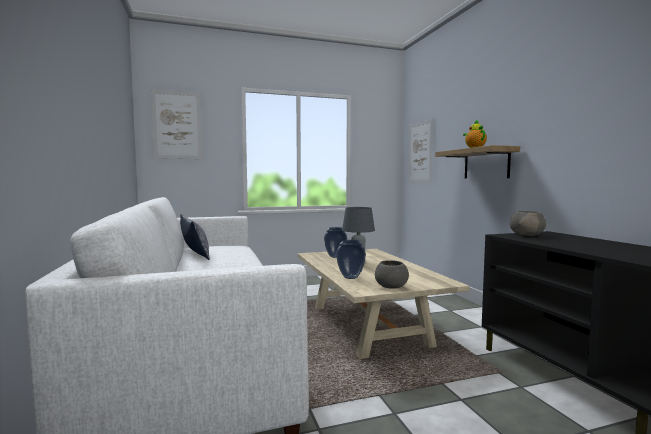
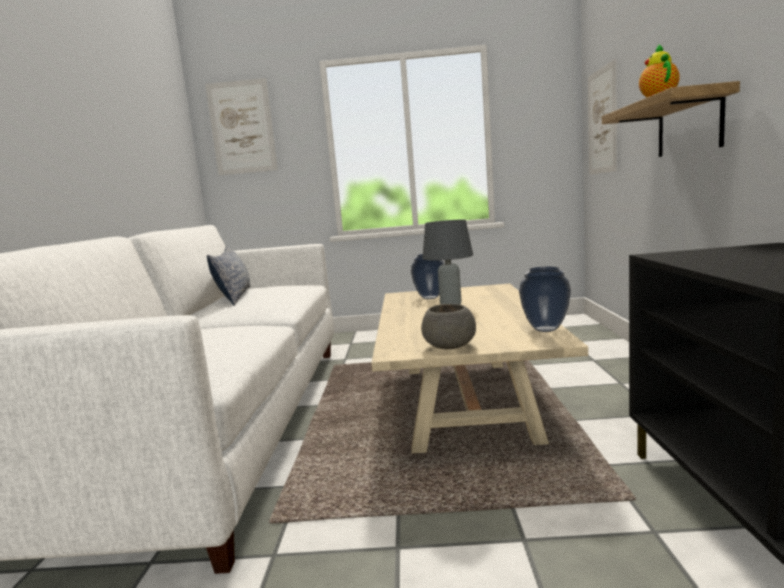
camera: 20 degrees right, 5 degrees up
vase [336,240,366,279] -> vase moved to [519,267,571,332]
grey bowl [510,211,546,236] -> none

